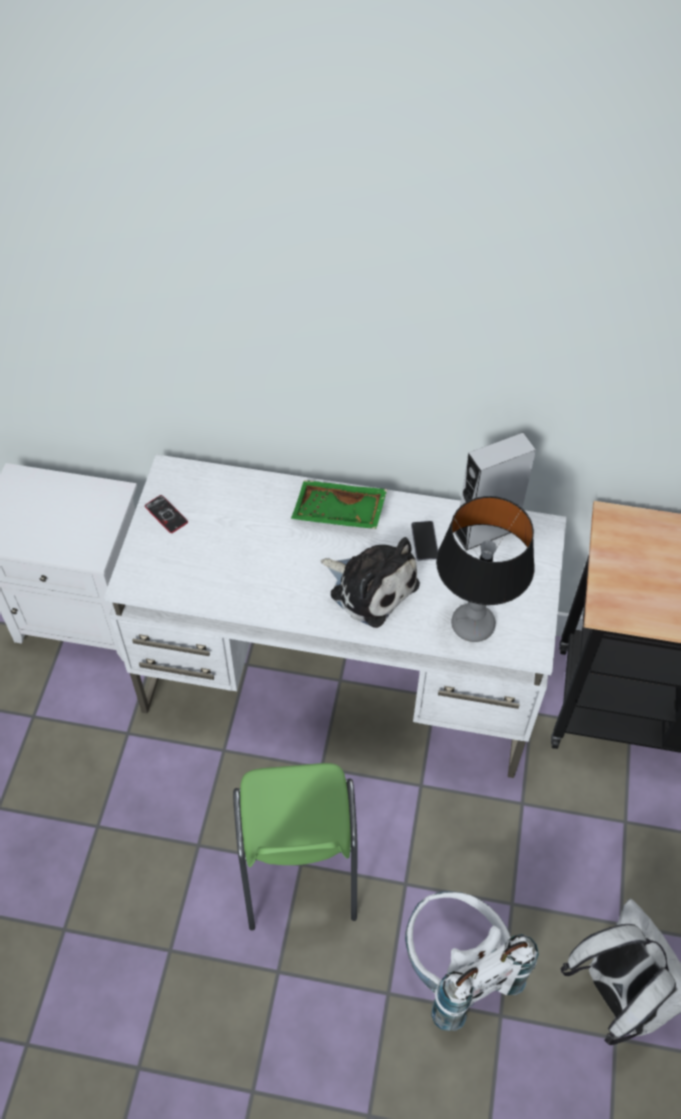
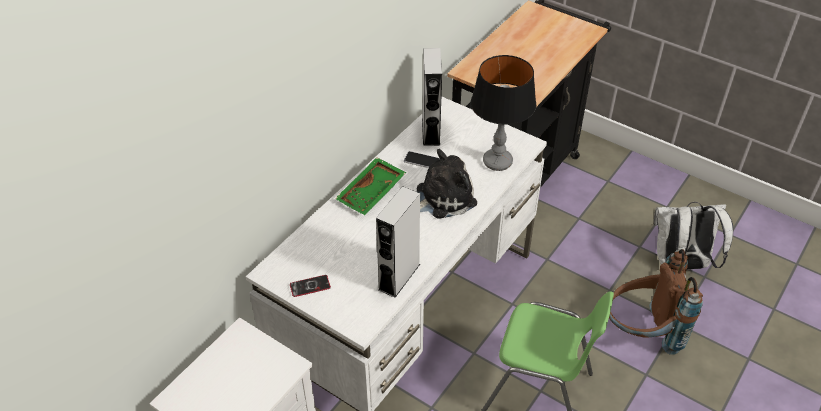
camera: 65 degrees left, 10 degrees down
white backpack [405,891,539,1031] -> brown backpack [609,249,703,355]
none -> grey speaker [376,186,420,298]

